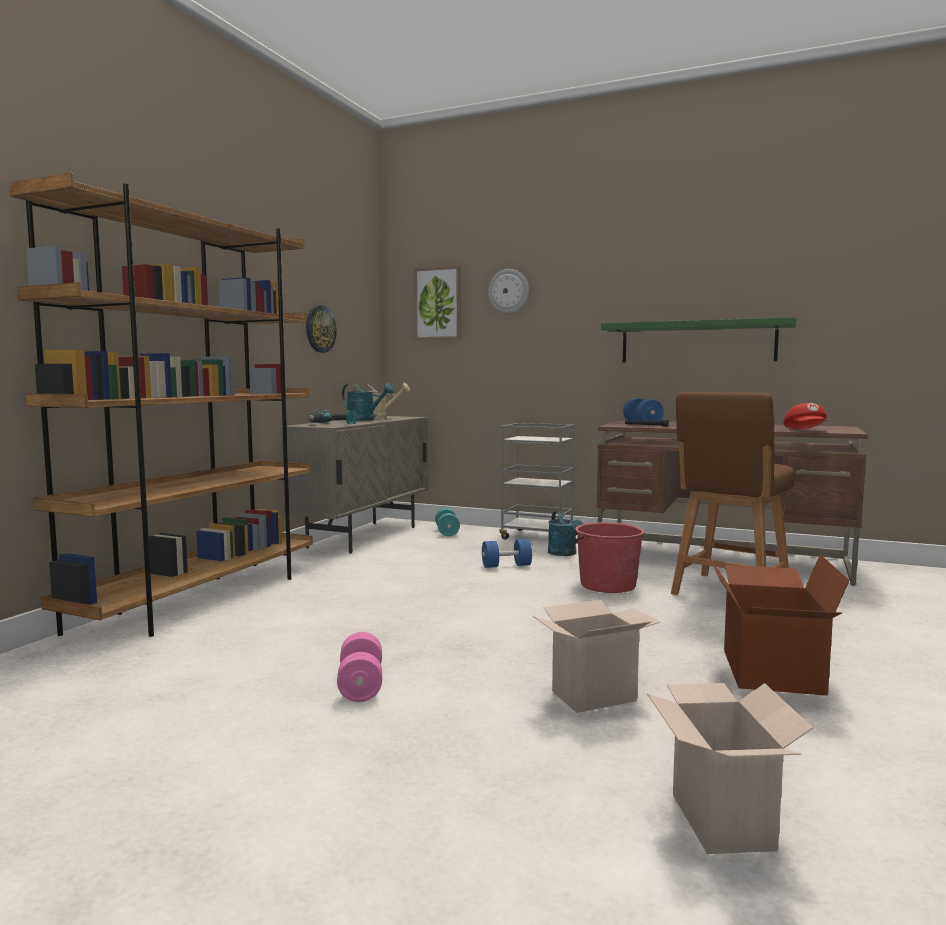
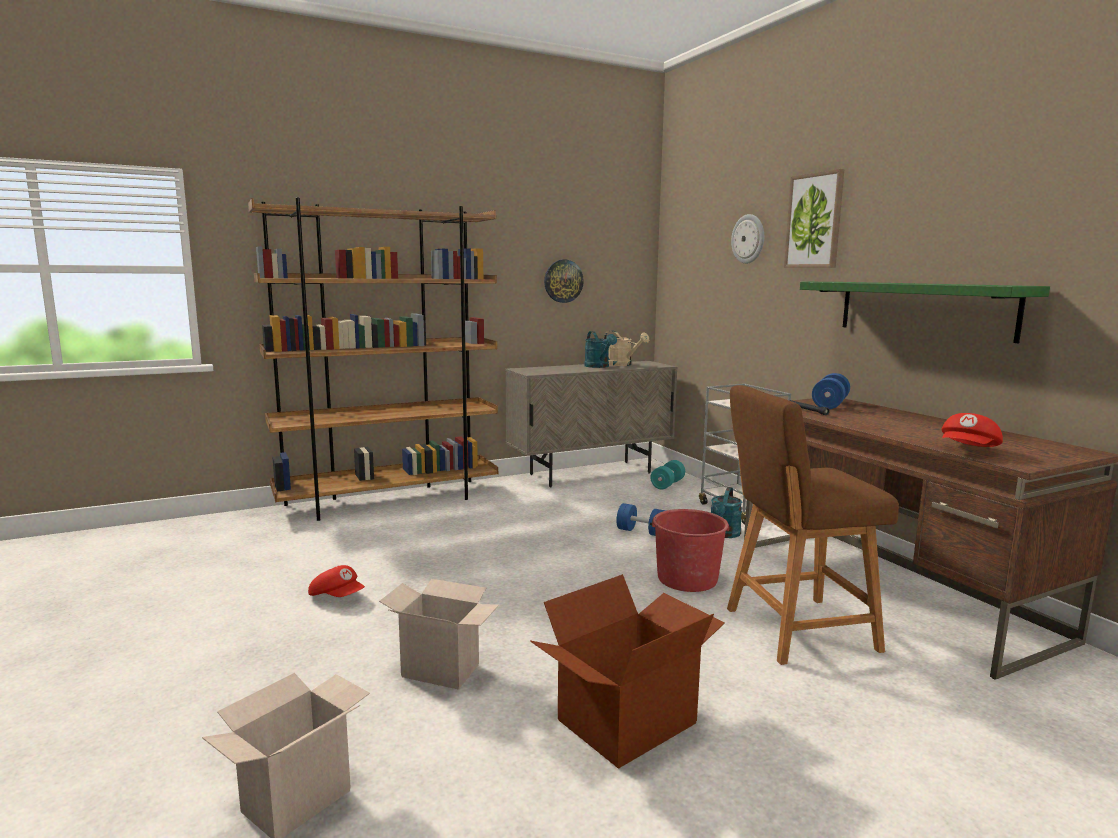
camera: 40 degrees right, 5 degrees up
power drill [308,409,356,424] -> none
pink dumbbell [337,632,382,702] -> red cap [308,565,365,597]
picture [414,266,461,340] -> picture moved to [784,169,844,268]

